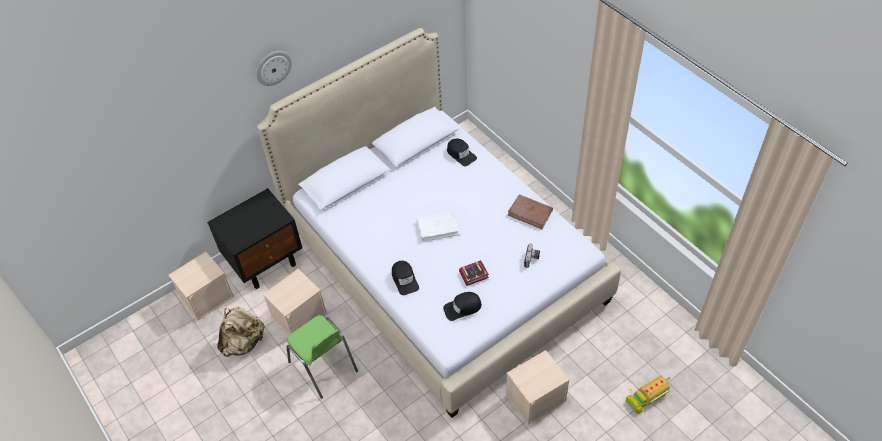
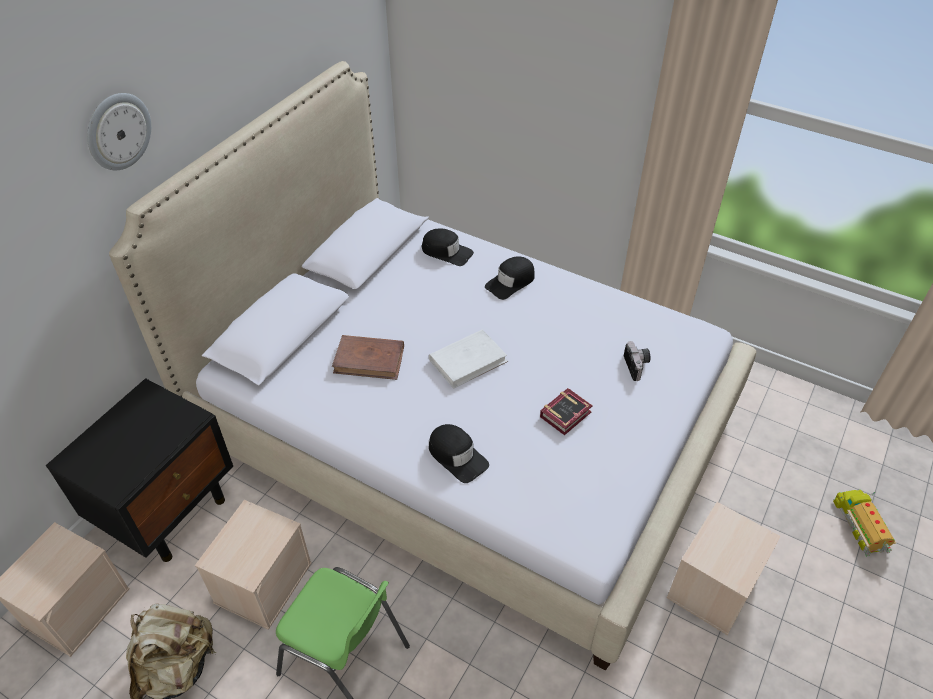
camera: 25 degrees left, 5 degrees down
black cap [443,292,482,321] -> black cap moved to [485,256,535,300]
brown book [508,194,553,229] -> brown book moved to [332,335,404,380]
toy truck [626,376,670,414] -> toy truck turned 135 degrees clockwise [833,490,896,556]

